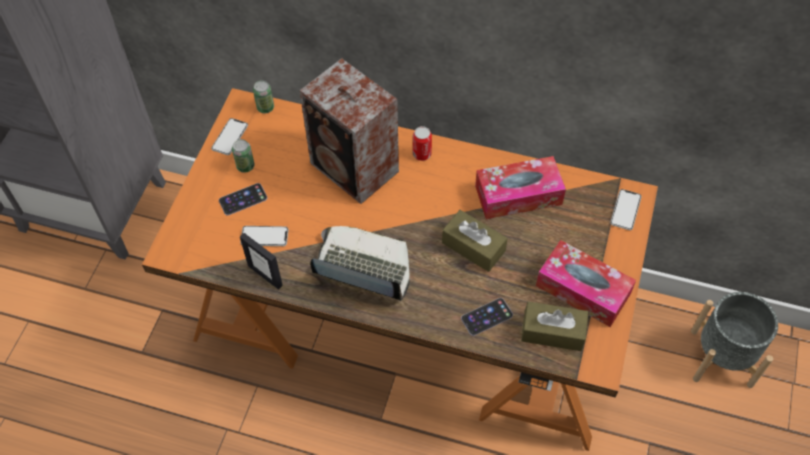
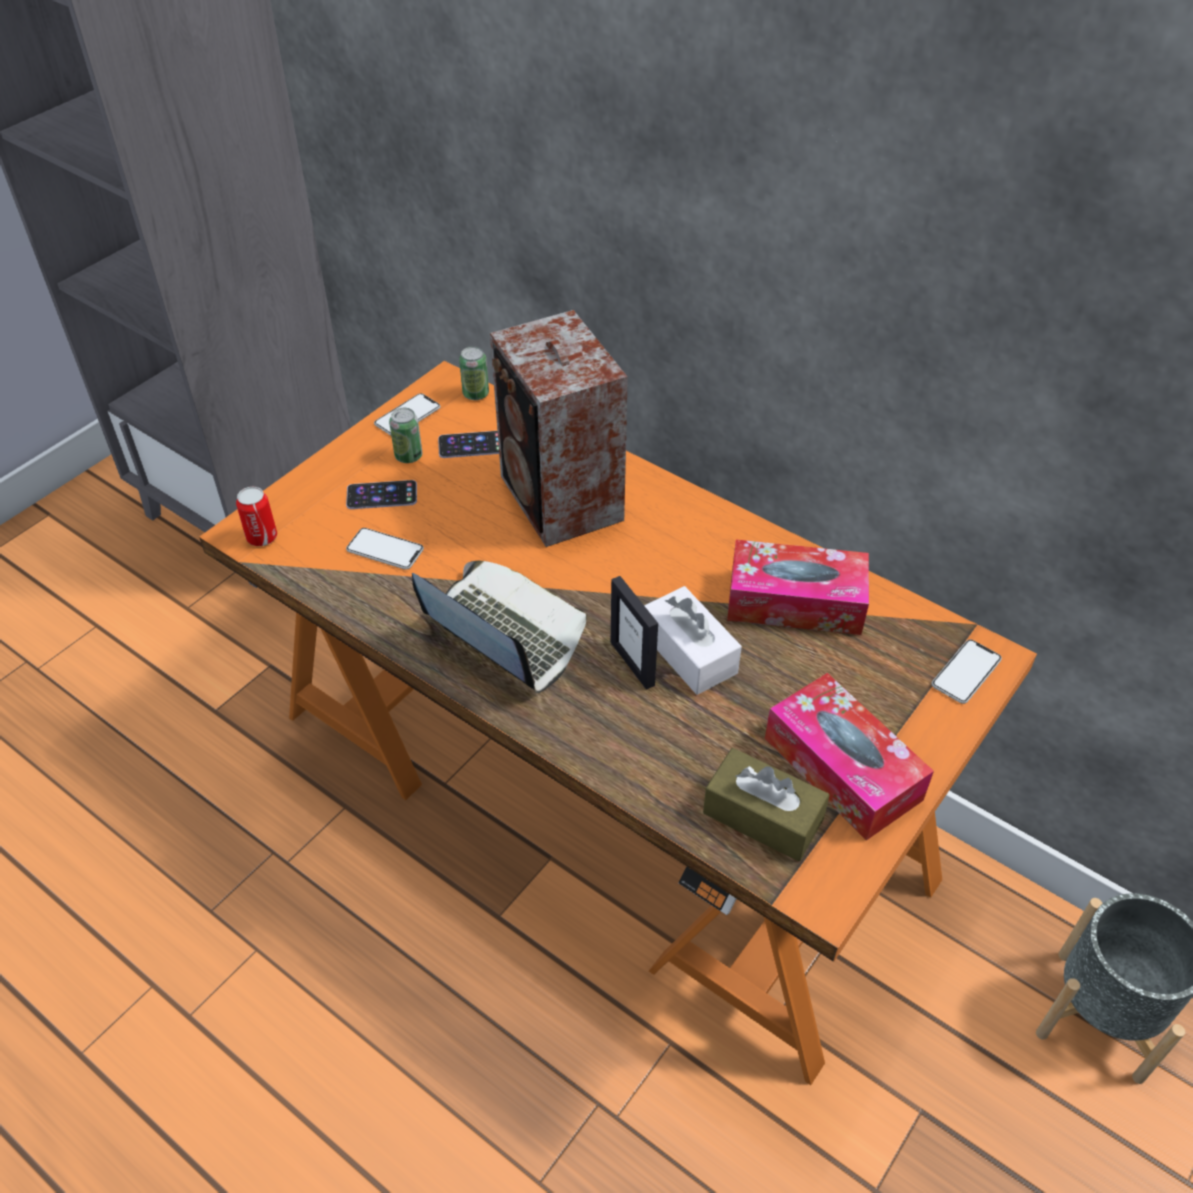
camera: 20 degrees right, 10 degrees down
picture frame [240,233,283,290] -> picture frame moved to [611,576,658,690]
can [413,126,432,161] -> can moved to [236,487,277,546]
brown tissue box [442,210,508,272] -> white tissue box [644,586,742,695]
phone [461,298,513,336] -> phone moved to [438,431,499,458]

